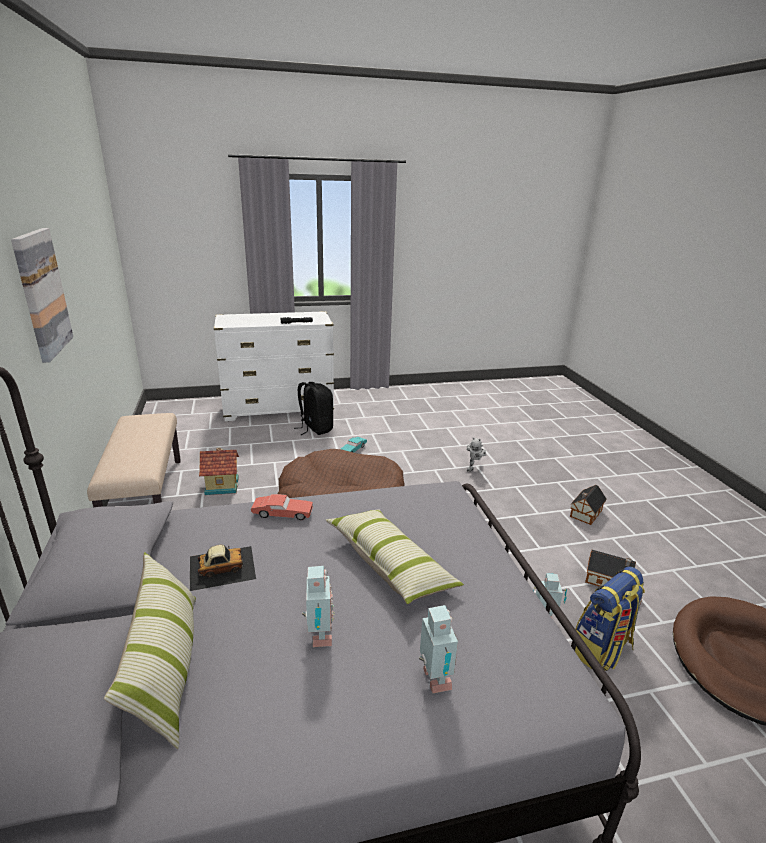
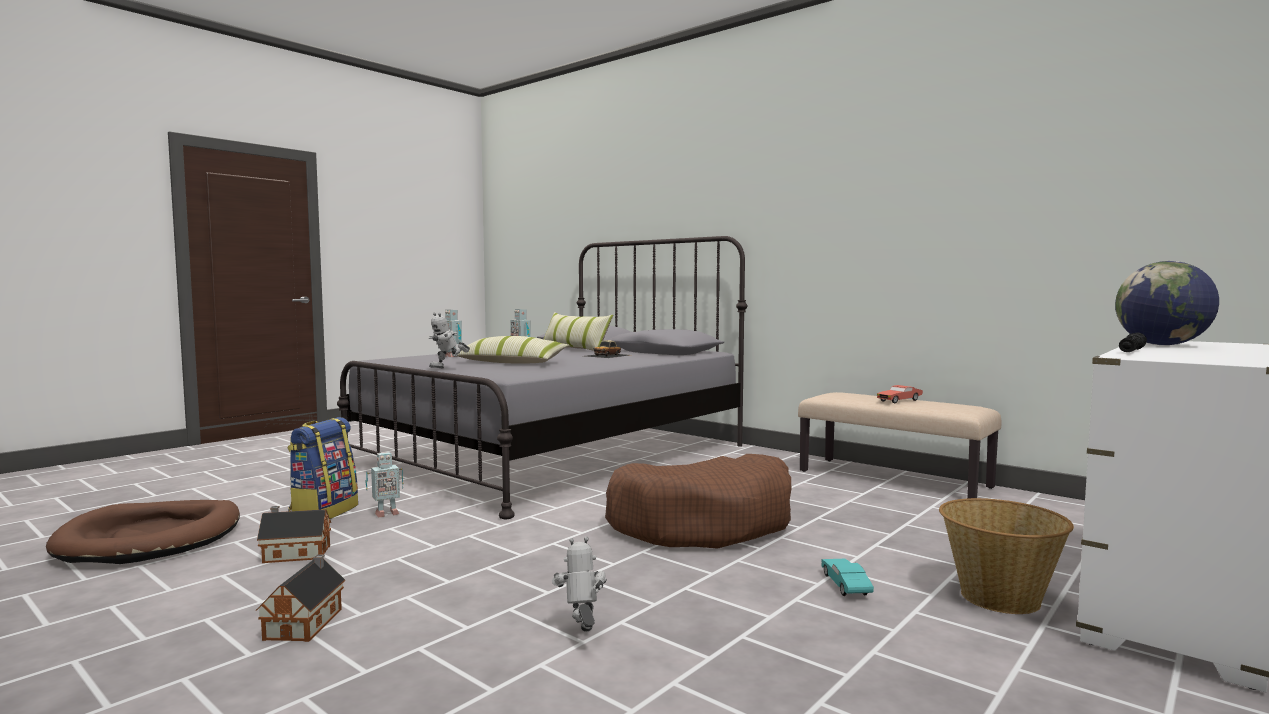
camera: 145 degrees right, 20 degrees down
picture [11,228,74,363] -> none
toy house [199,447,239,495] -> none
red toy car [251,494,313,520] -> red toy car moved to [877,385,923,404]
black backpack [294,382,333,435] -> basket [939,498,1074,614]
none -> toy robot [429,313,470,368]
none -> globe [1115,261,1219,345]

